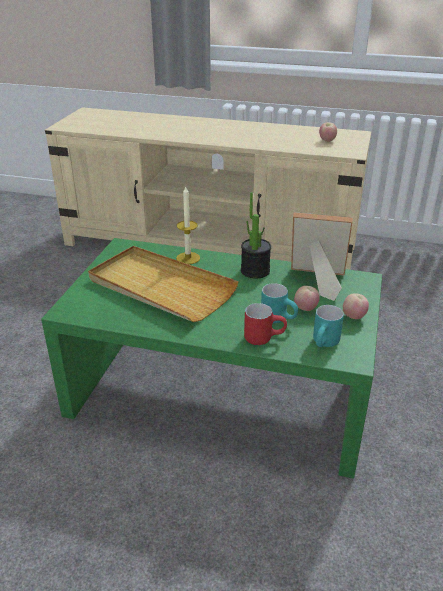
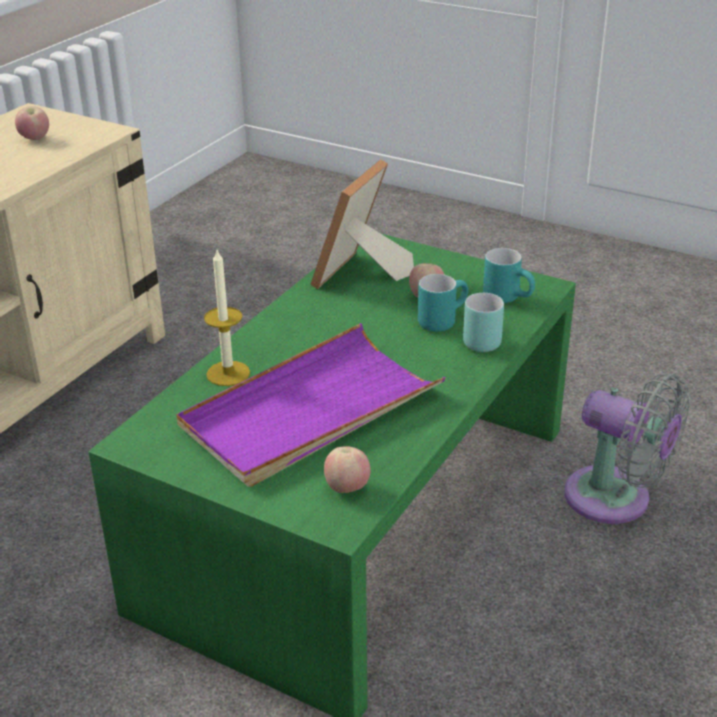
camera: 75 degrees left, 0 degrees up
beige tray [88,246,239,322] -> purple tray [176,323,446,487]
potted plant [241,192,271,279] -> none
red mug [244,303,287,345] -> turquoise mug [463,293,504,352]
apple [343,293,369,319] -> apple moved to [324,447,371,493]
none -> grey fan [564,373,690,524]

